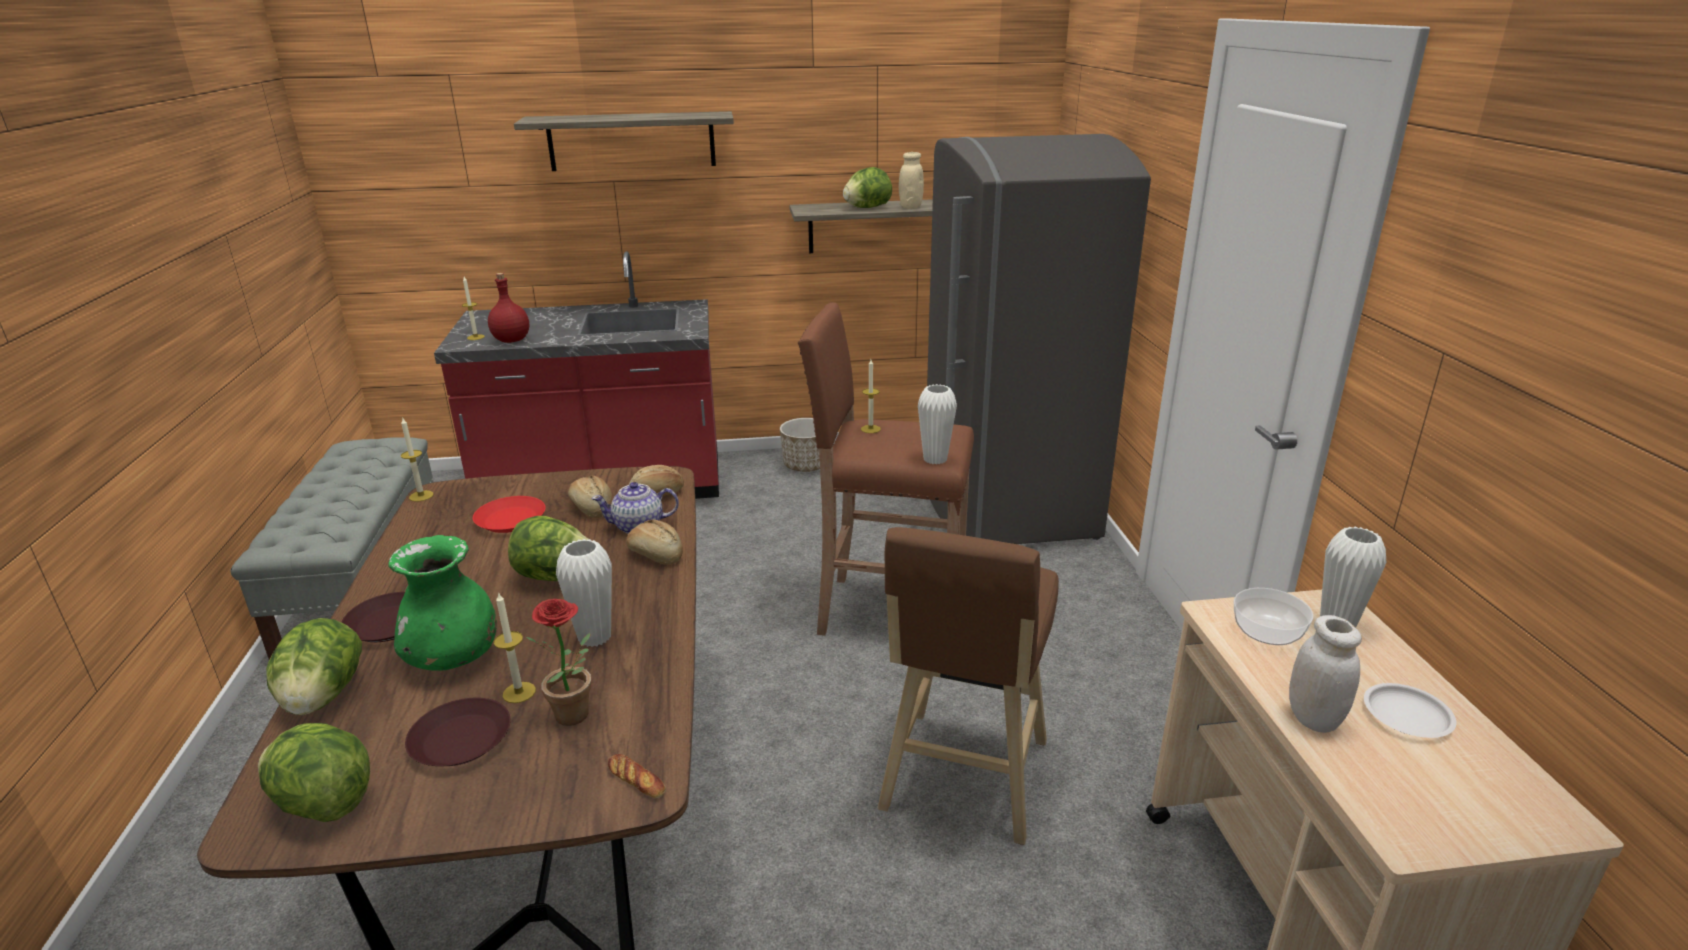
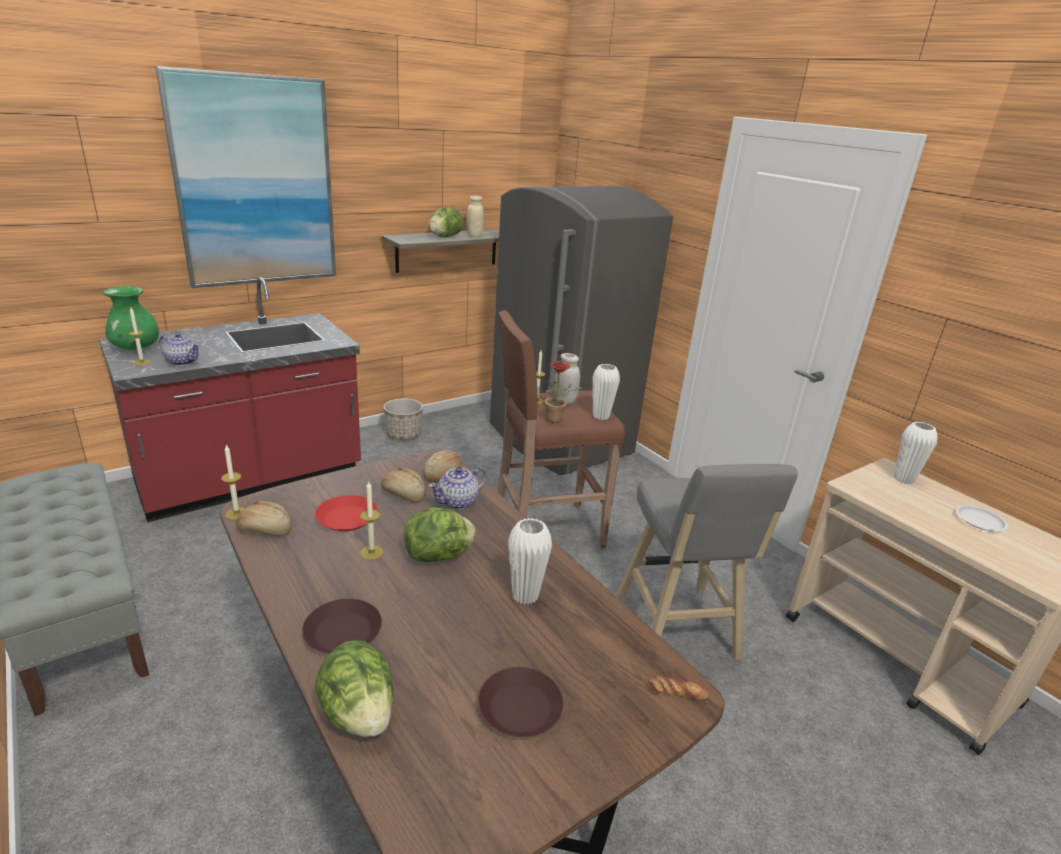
camera: 30 degrees left, 0 degrees up
lettuce [258,723,370,822] -> none
green vase [388,535,497,671] -> green vase moved to [103,286,159,350]
red bottle [488,273,529,343] -> teapot [159,333,200,366]
candle [494,592,536,703] -> candle moved to [360,482,383,560]
shelf [514,111,734,171] -> picture [155,66,336,288]
potted plant [526,599,591,726] -> potted plant moved to [545,361,582,423]
bread [626,520,683,565] -> bread moved to [236,501,292,537]
brown stool [878,527,1059,845] -> grey stool [617,464,798,659]
bowl [1234,588,1313,645] -> none
white jar [1289,615,1362,733] -> white jar moved to [554,353,580,404]

